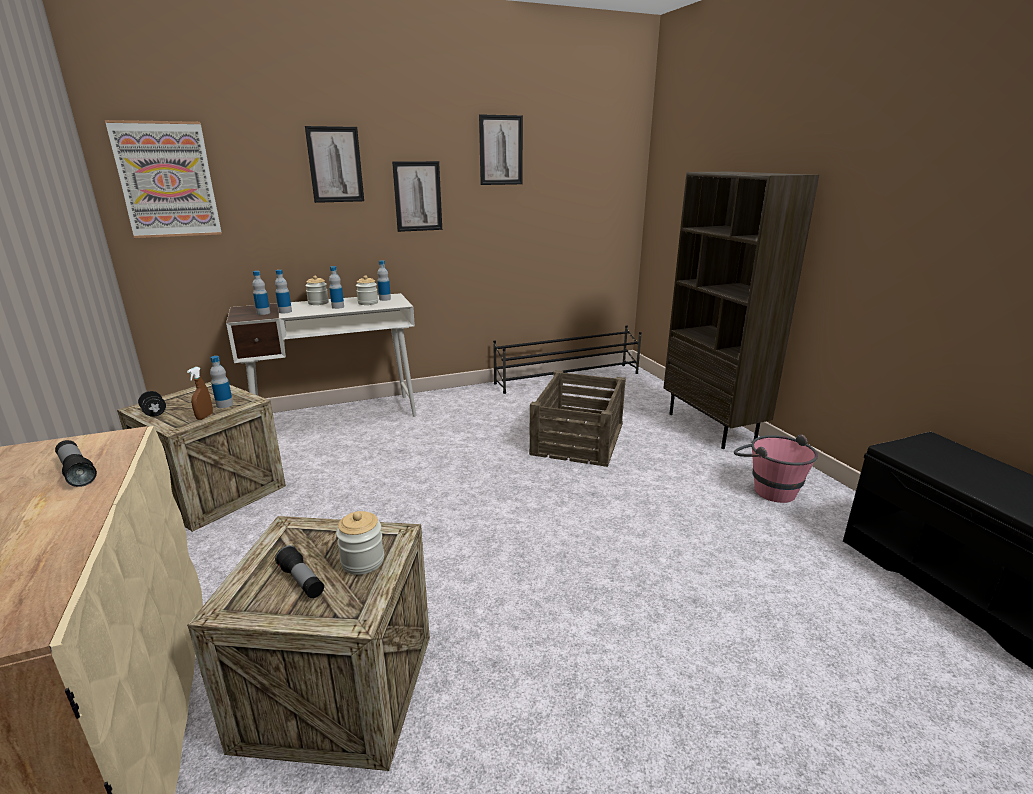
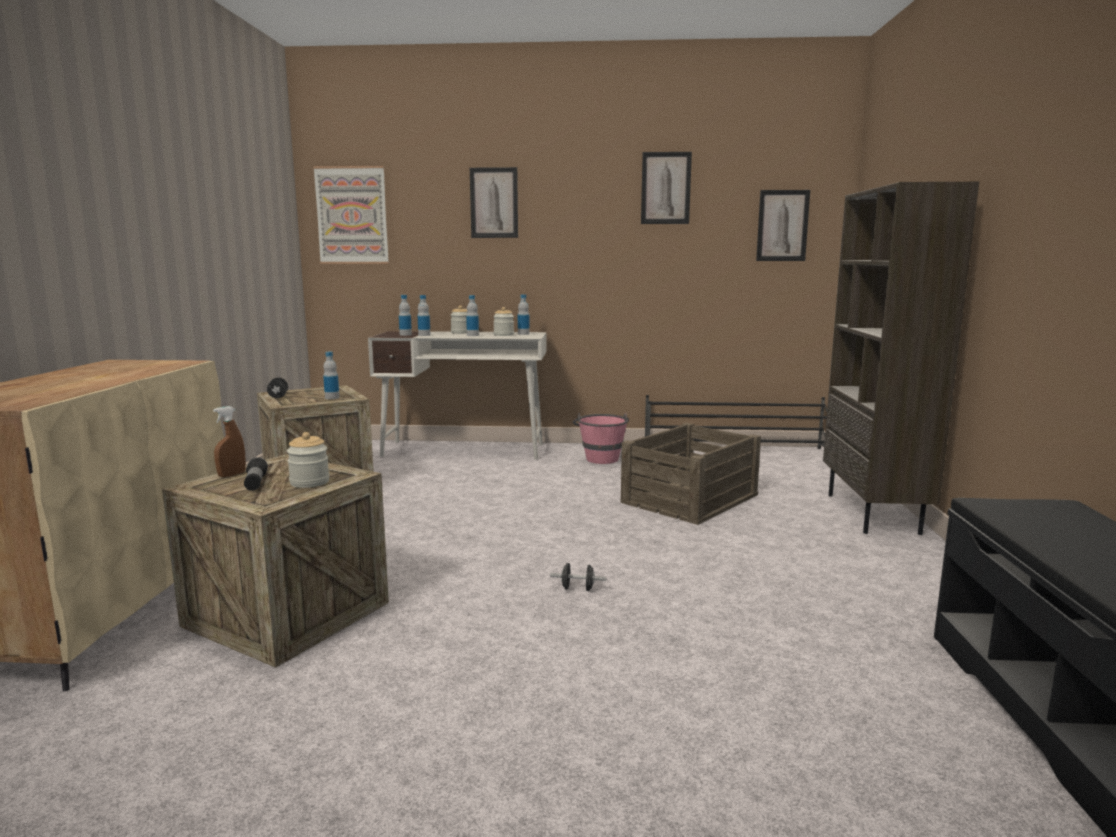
camera: 25 degrees right, 10 degrees down
flashlight [55,440,97,487] -> none
brown spray bottle [187,367,213,420] -> brown spray bottle moved to [213,406,246,477]
picture [392,161,442,232] -> picture moved to [756,190,810,261]
pink bucket [734,434,818,503] -> pink bucket moved to [573,412,629,464]
none -> black dumbbell [550,563,606,591]

